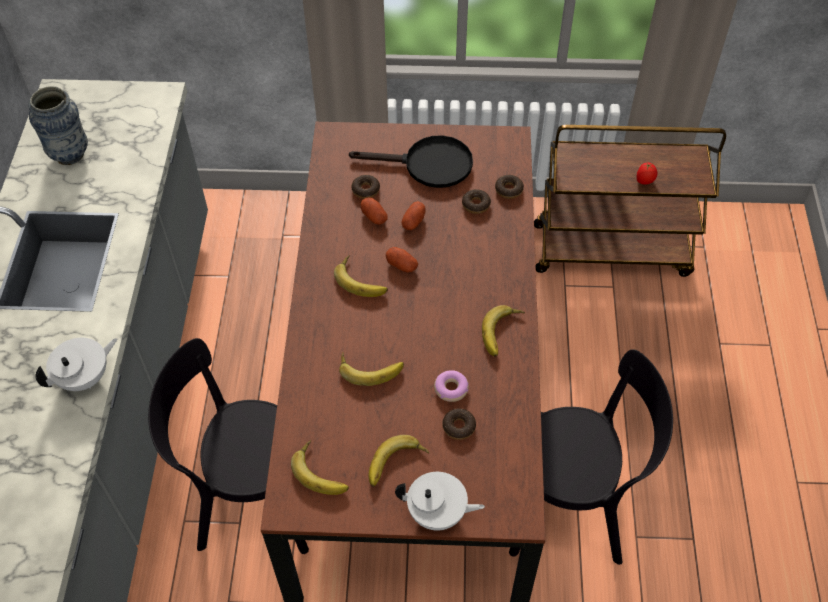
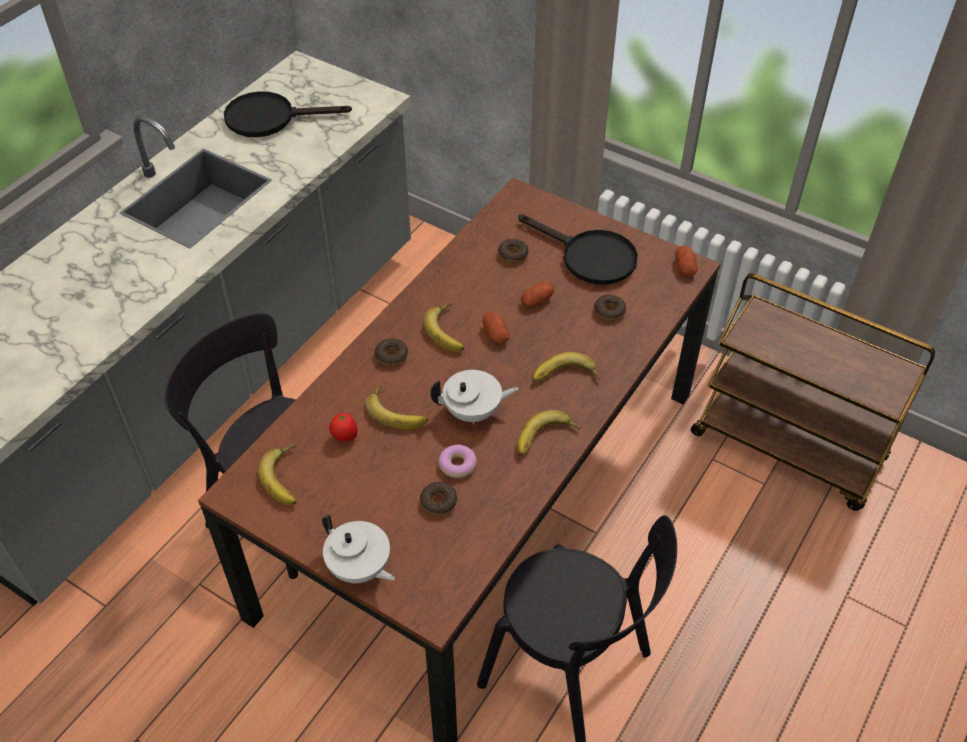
camera: 30 degrees right, 5 degrees down
vase [28,86,88,165] -> black frying pan [224,91,352,137]
white teapot [35,338,118,391] -> white teapot moved to [430,370,519,424]
potato [360,197,388,225] -> potato moved to [675,246,698,276]
banana [369,435,429,487] -> banana moved to [532,352,600,382]
donut [495,175,524,199] -> donut moved to [375,338,408,366]
tomato [637,162,657,184] -> tomato moved to [329,413,358,441]

